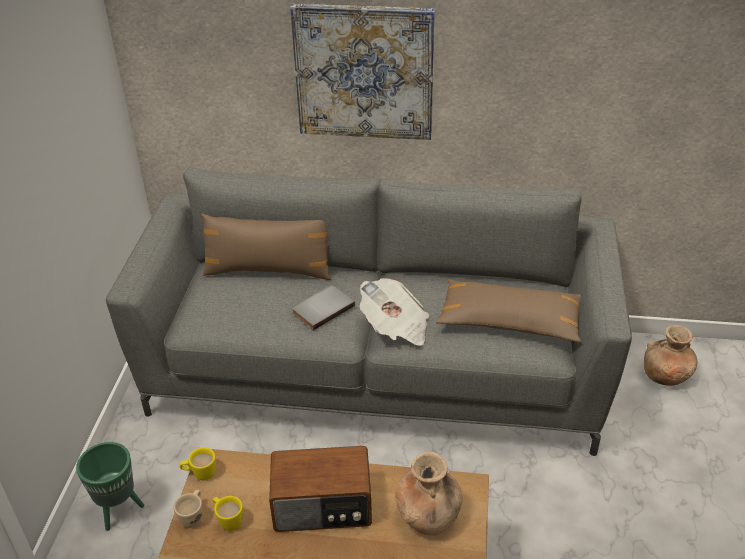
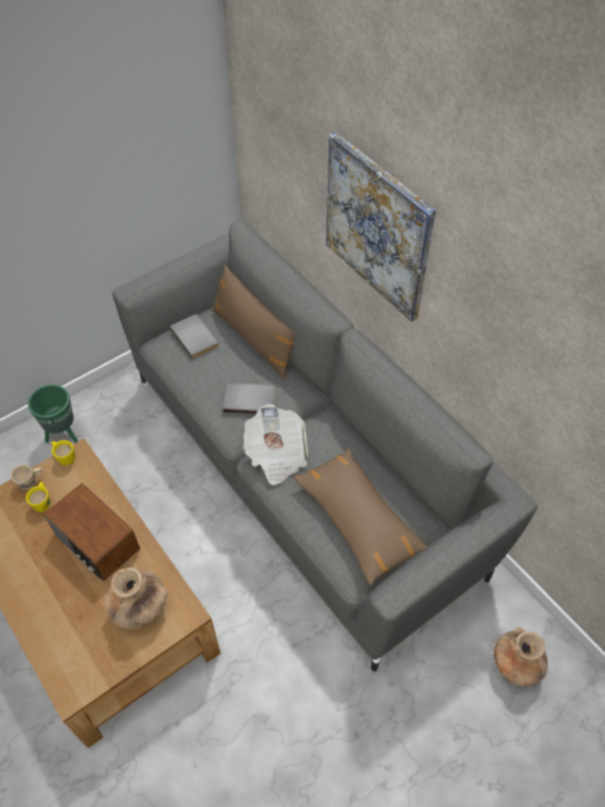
camera: 45 degrees right, 15 degrees up
none -> grey book [170,314,219,359]

